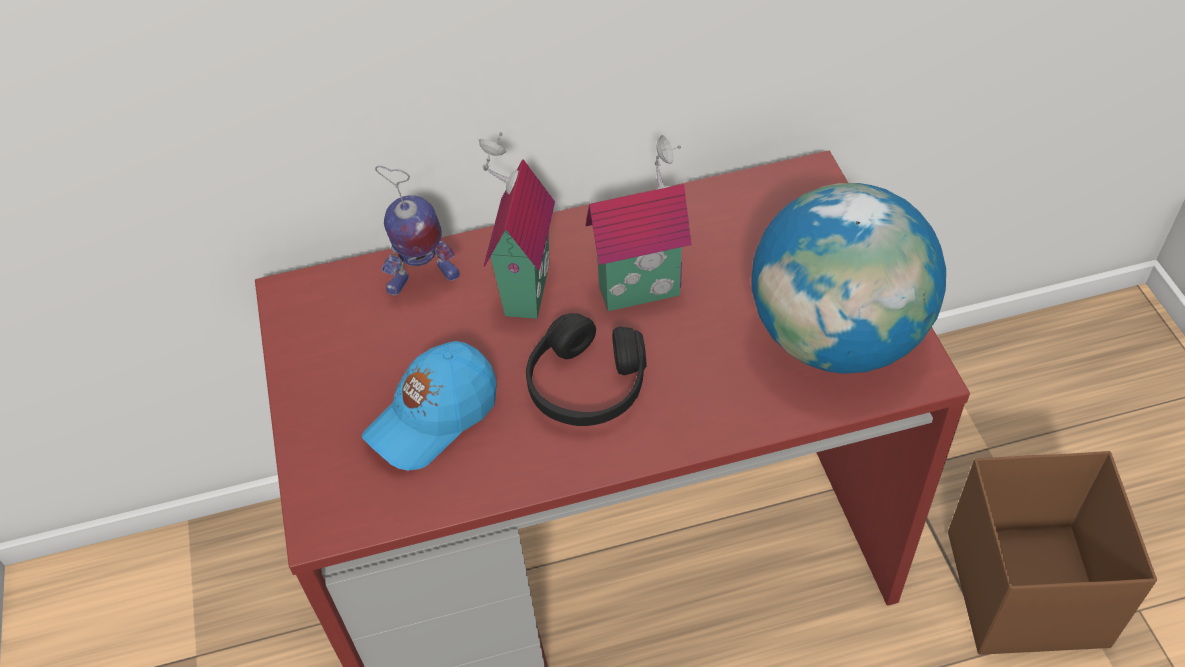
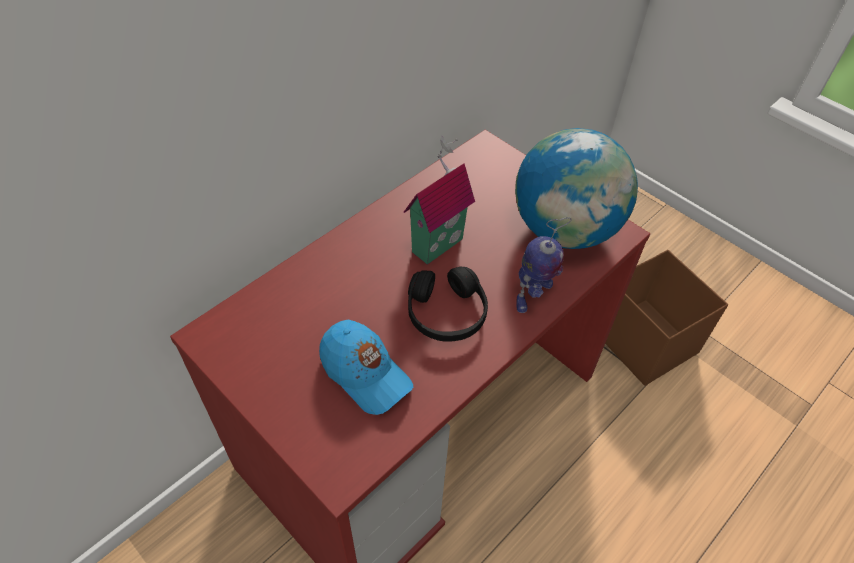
camera: 35 degrees left, 0 degrees up
blue cap [362,341,497,471] -> blue cap turned 60 degrees counterclockwise [319,320,413,415]
toy robot [375,166,460,295] -> toy robot moved to [516,217,572,313]
toy house [479,132,555,319] -> none

